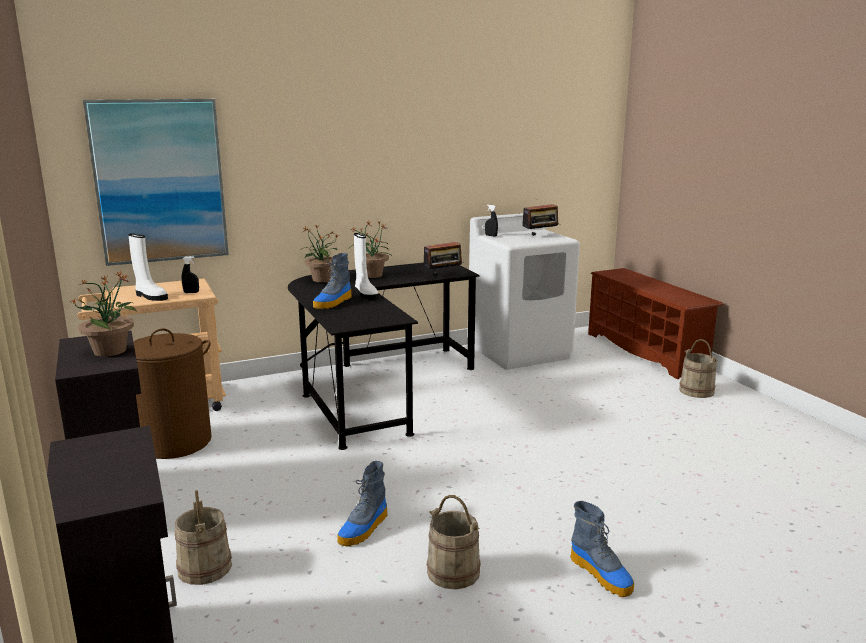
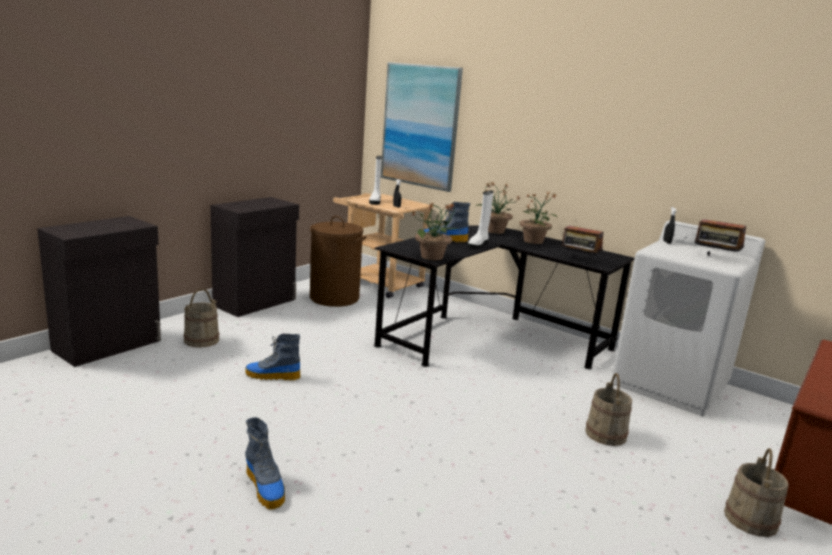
camera: 60 degrees right, 0 degrees up
potted plant [69,271,137,357] -> potted plant moved to [410,203,461,260]
beige bucket [427,495,481,589] -> beige bucket moved to [585,373,632,446]
boot [570,501,634,597] -> boot turned 60 degrees counterclockwise [245,417,285,509]

